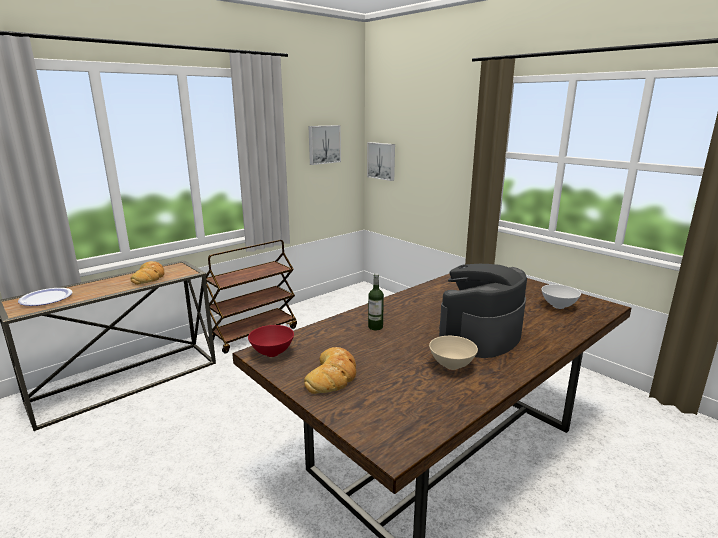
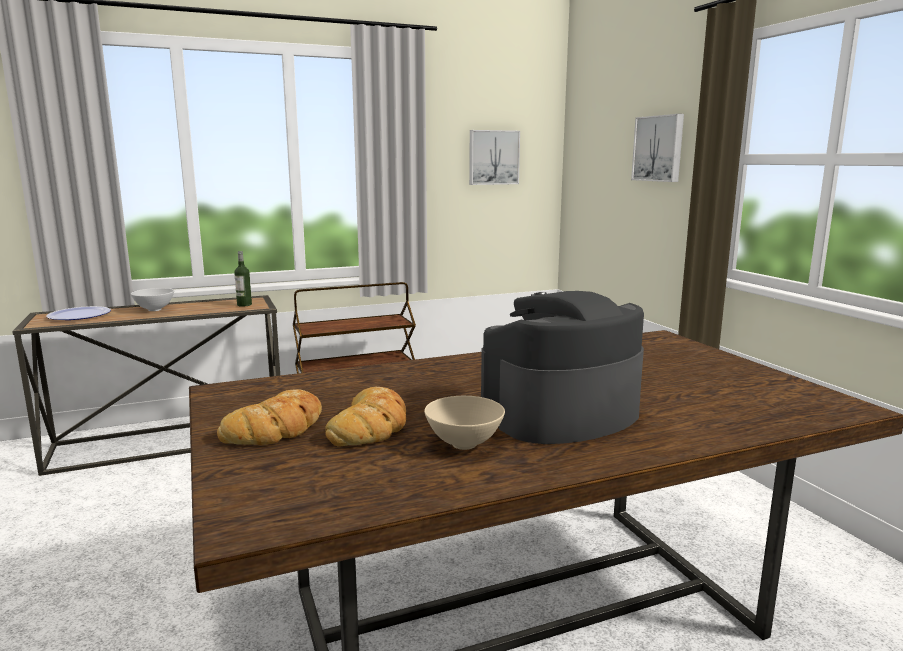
camera: 20 degrees right, 5 degrees down
bread [131,261,165,285] -> bread moved to [325,386,406,446]
red bowl [248,325,294,357] -> none
picture [367,142,395,181] -> picture moved to [631,114,684,182]
bottle [368,273,384,330] -> bottle moved to [234,251,252,307]
white bowl [541,284,581,309] -> white bowl moved to [131,288,174,311]

